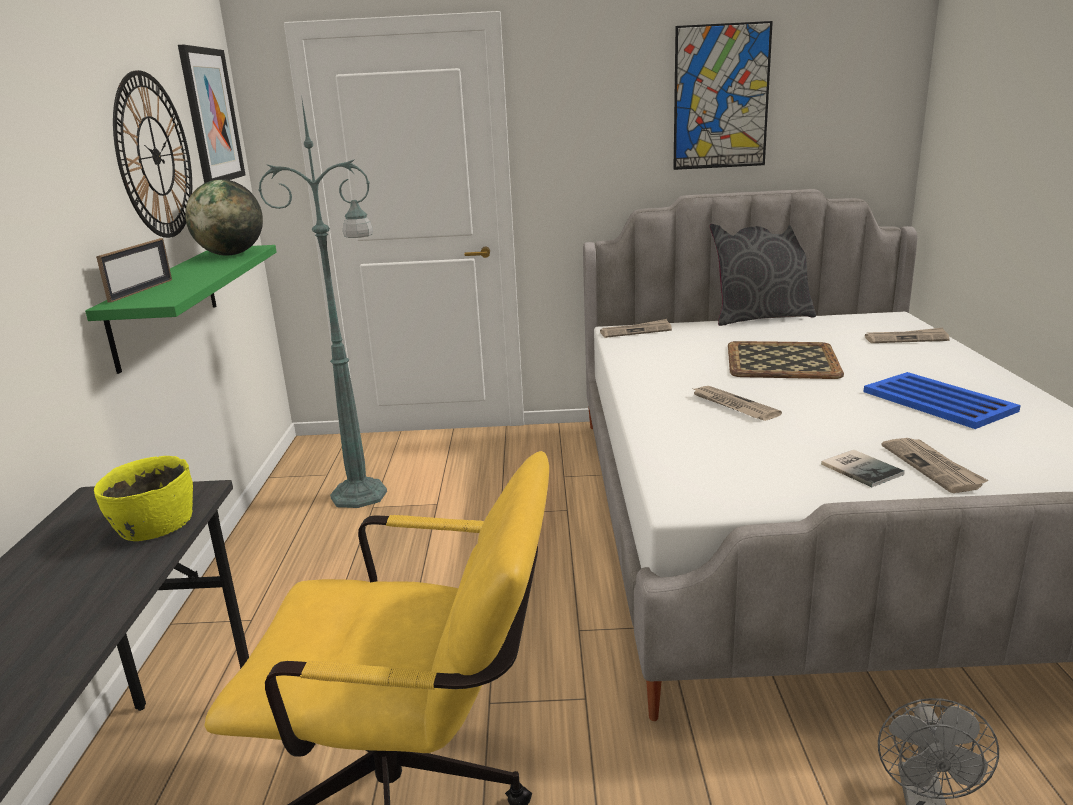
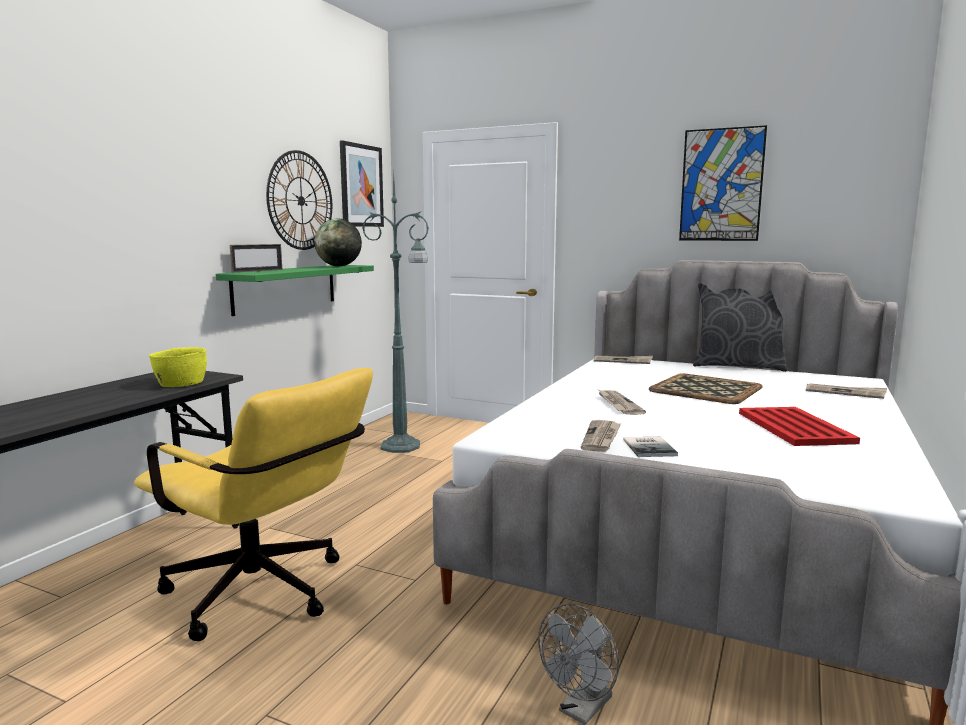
camera: 25 degrees right, 10 degrees down
blue tray [863,372,1021,429] -> red tray [739,407,860,446]
newspaper [882,438,988,493] -> newspaper moved to [581,420,621,452]

